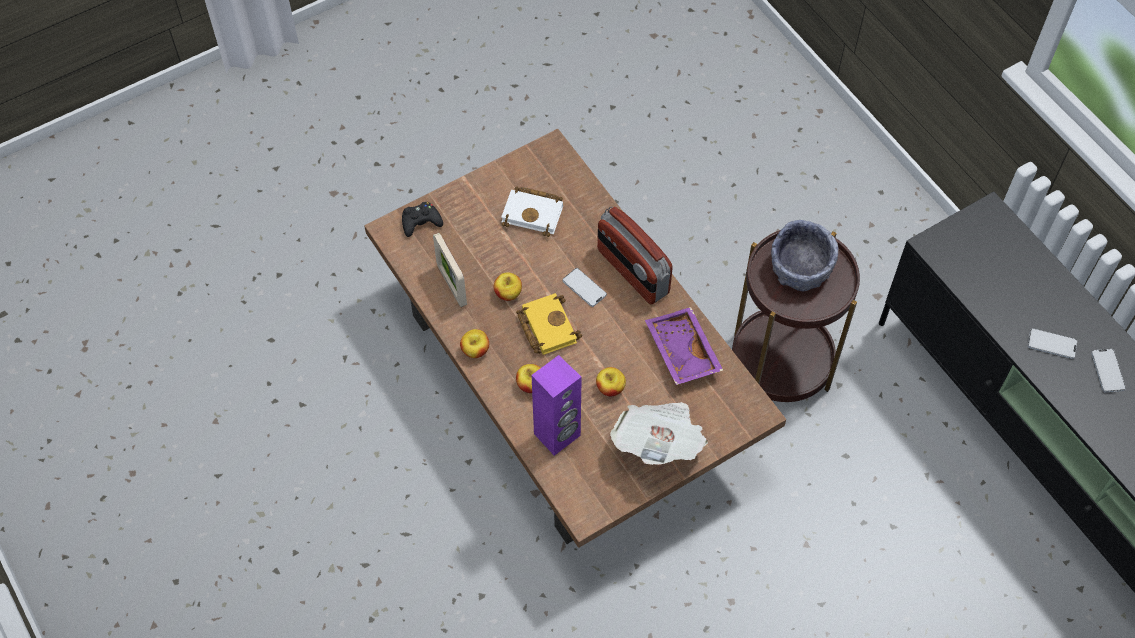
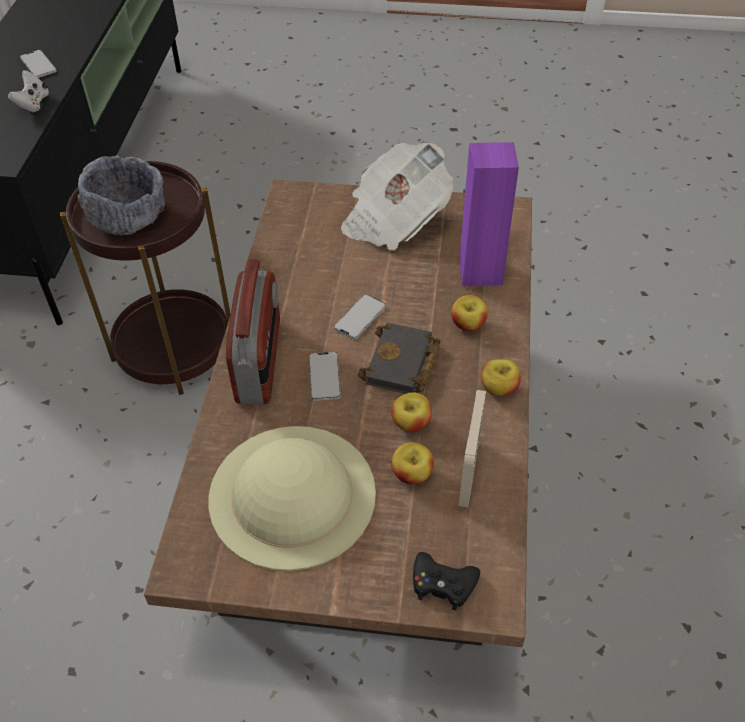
camera: 140 degrees left, 10 degrees down
white book [501,186,563,237] -> beige hat [209,426,376,571]
yellow book [516,293,582,355] -> black book [358,323,441,394]
apple [596,367,626,396] -> apple moved to [392,442,434,484]
purple tray [645,307,724,385] -> none
phone [1091,349,1126,392] -> phone moved to [334,294,386,339]
none -> white game controller [8,70,49,112]

